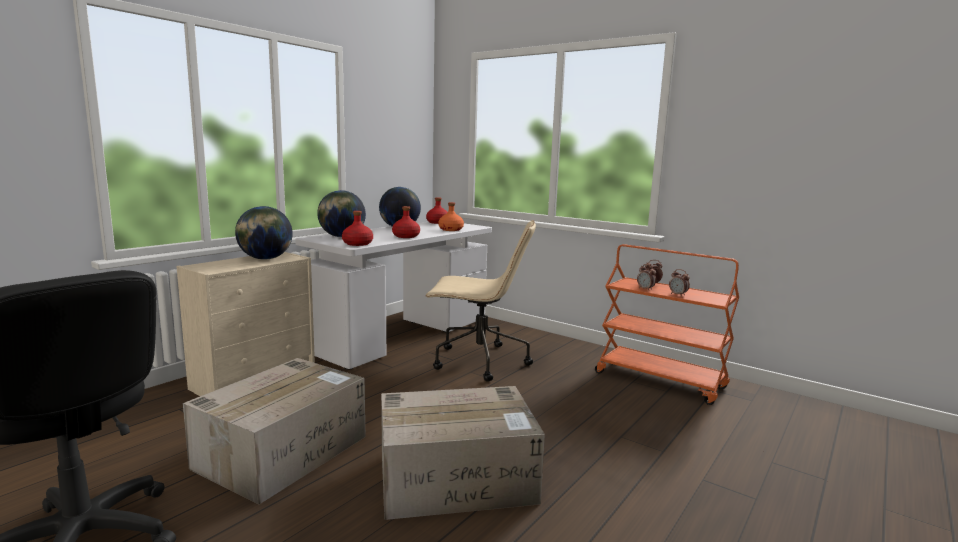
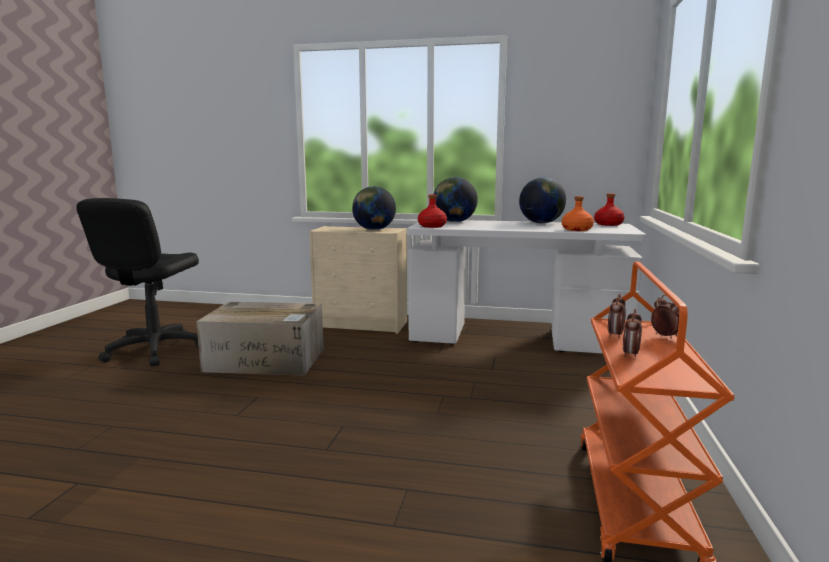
camera: 65 degrees right, 0 degrees up
cardboard box [381,386,545,520] -> none
red bottle [392,206,420,238] -> none
beige office chair [425,220,536,382] -> none

